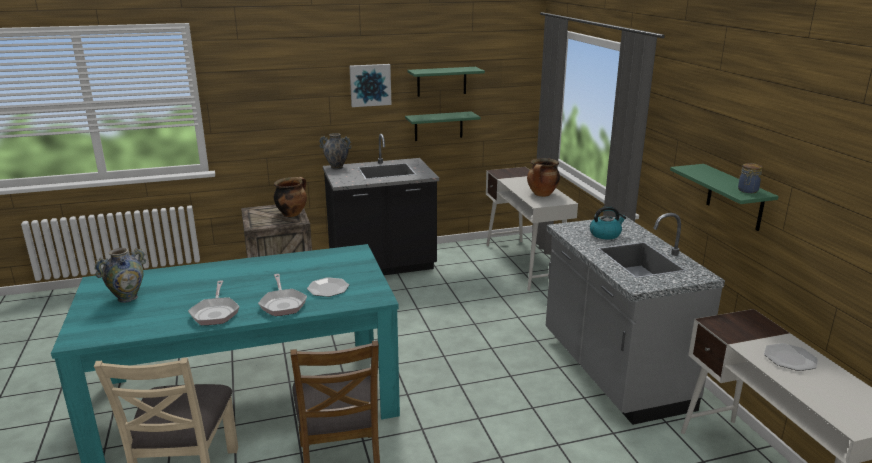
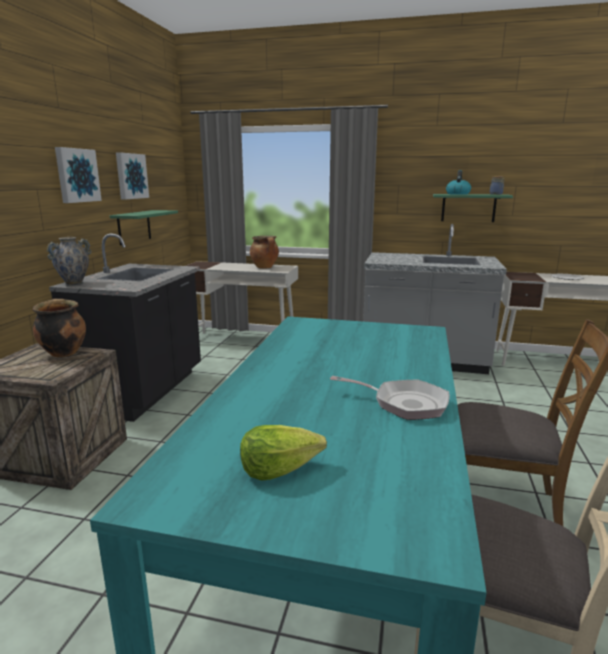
camera: 60 degrees left, 5 degrees down
vase [94,248,146,303] -> lettuce [240,425,327,481]
frying pan [258,274,307,316] -> none
plate [307,277,349,297] -> none
green shelf [407,67,485,97] -> picture [116,152,149,199]
kettle [590,206,626,240] -> kettle moved to [446,170,471,195]

